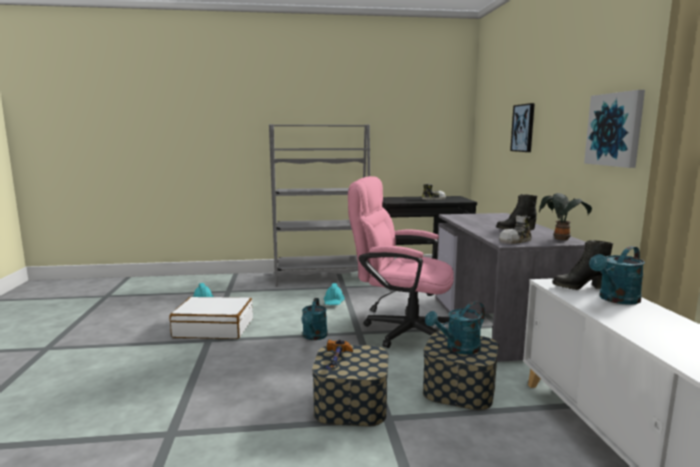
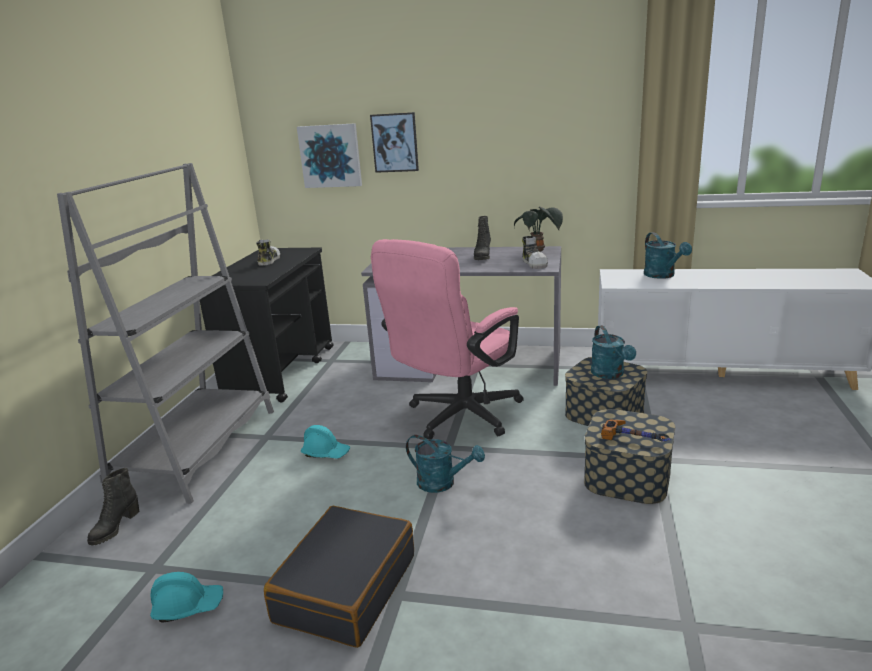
camera: 70 degrees left, 10 degrees up
white suitcase [169,297,253,339] -> black suitcase [264,506,414,648]
black boot [552,240,613,290] -> black boot moved to [87,468,139,546]
picture [584,90,645,168] -> picture moved to [297,123,362,188]

